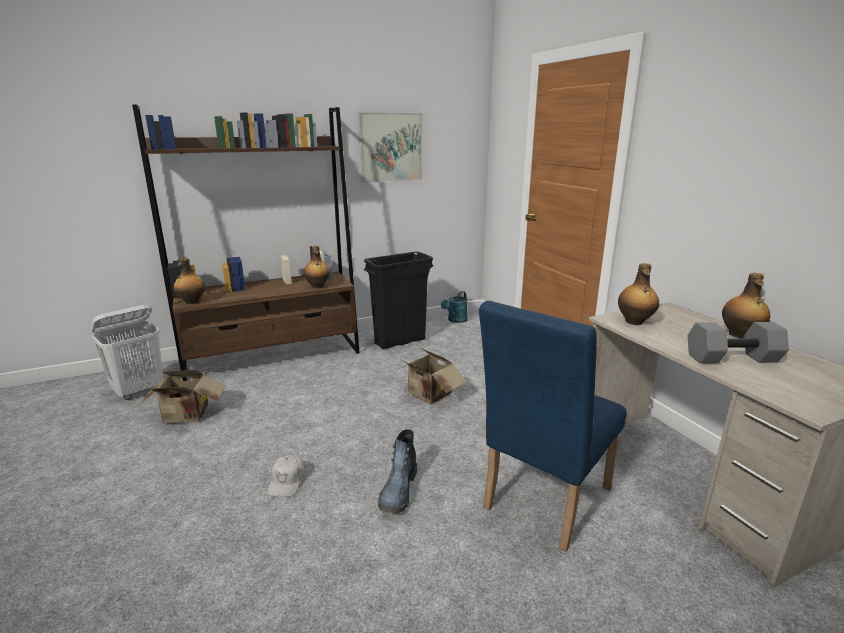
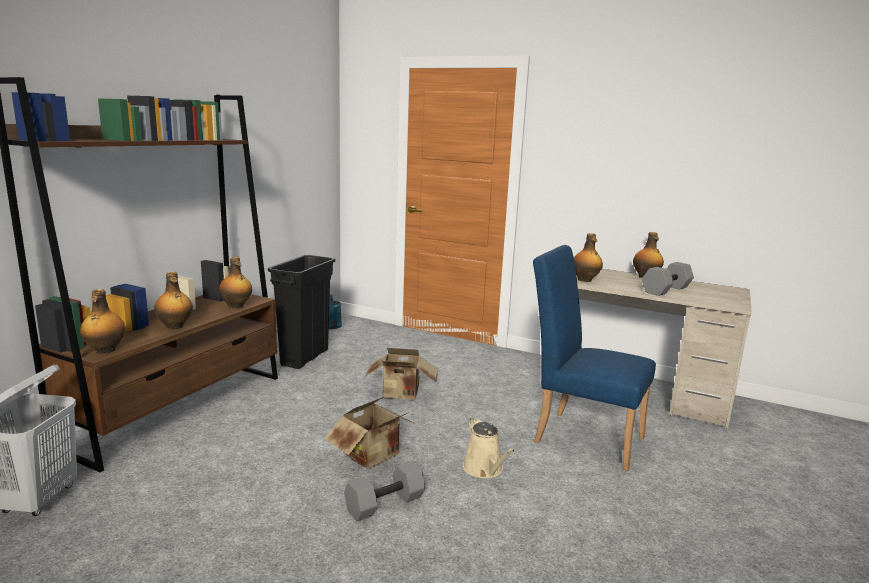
camera: 40 degrees left, 5 degrees down
cardboard box [138,370,226,424] -> cardboard box moved to [324,396,415,469]
white cap [267,455,304,497] -> grey dumbbell [344,461,426,521]
picture [358,112,422,183] -> none
boot [378,429,417,513] -> beige watering can [463,417,515,478]
blue chair [479,301,627,552] -> blue chair turned 120 degrees clockwise [533,245,656,471]
none -> bottle [154,272,193,330]

